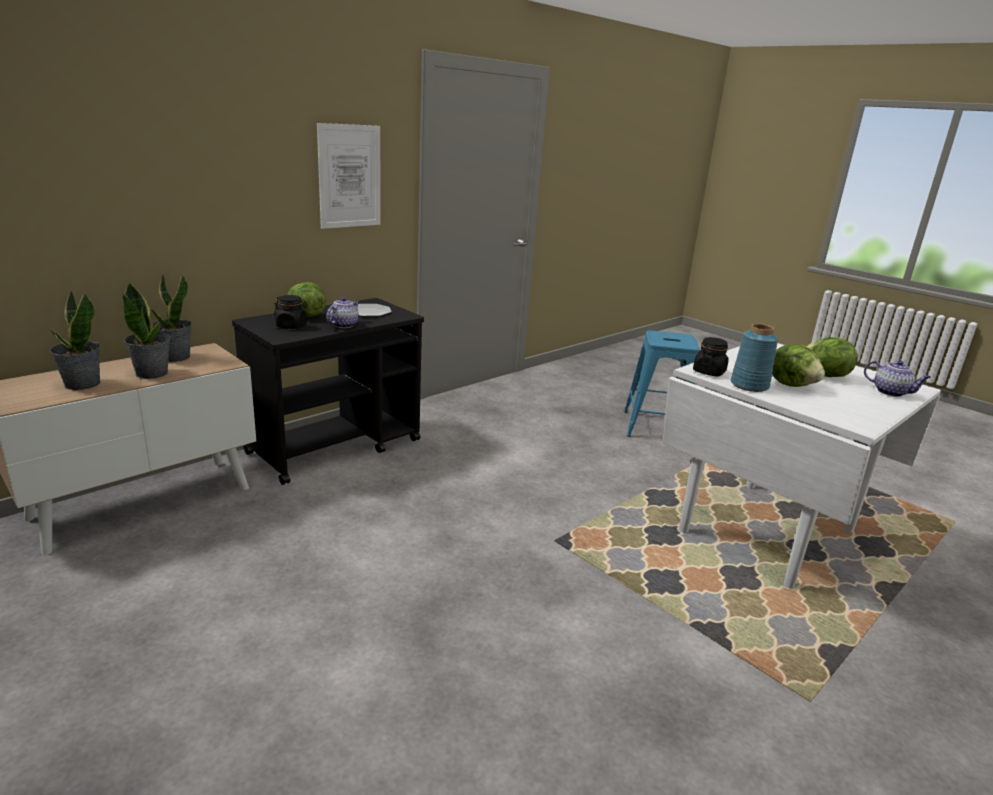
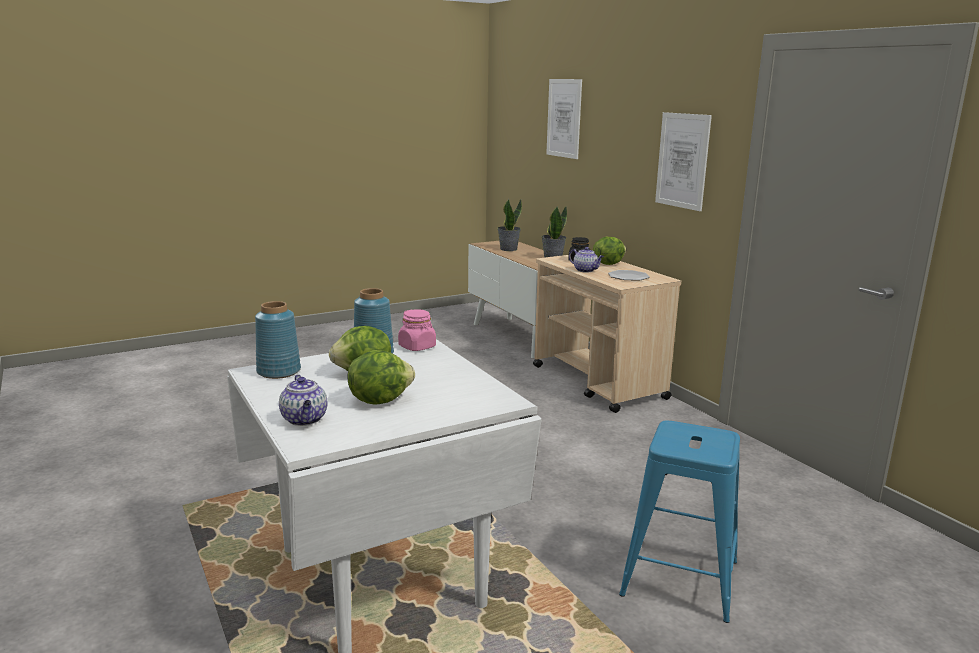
camera: 105 degrees right, 5 degrees down
potted plant [122,283,170,379] -> none
black cart [232,298,424,485] -> beige cart [533,255,681,413]
black jar [693,337,729,376] -> pink jar [398,309,436,351]
teapot [864,360,931,397] -> teapot turned 75 degrees counterclockwise [279,375,328,426]
none -> blue vase [255,301,301,379]
none -> picture [546,79,582,159]

